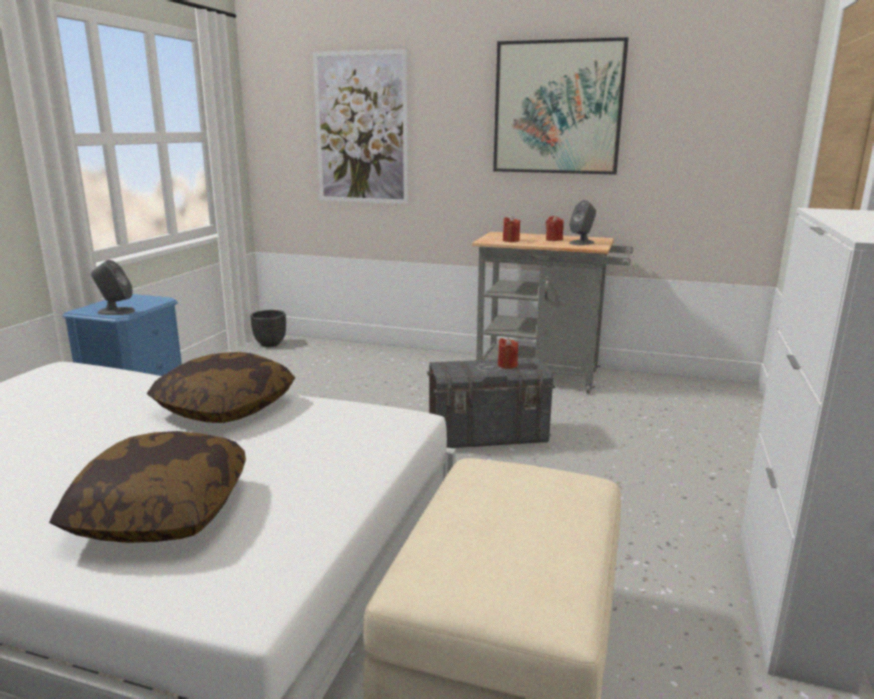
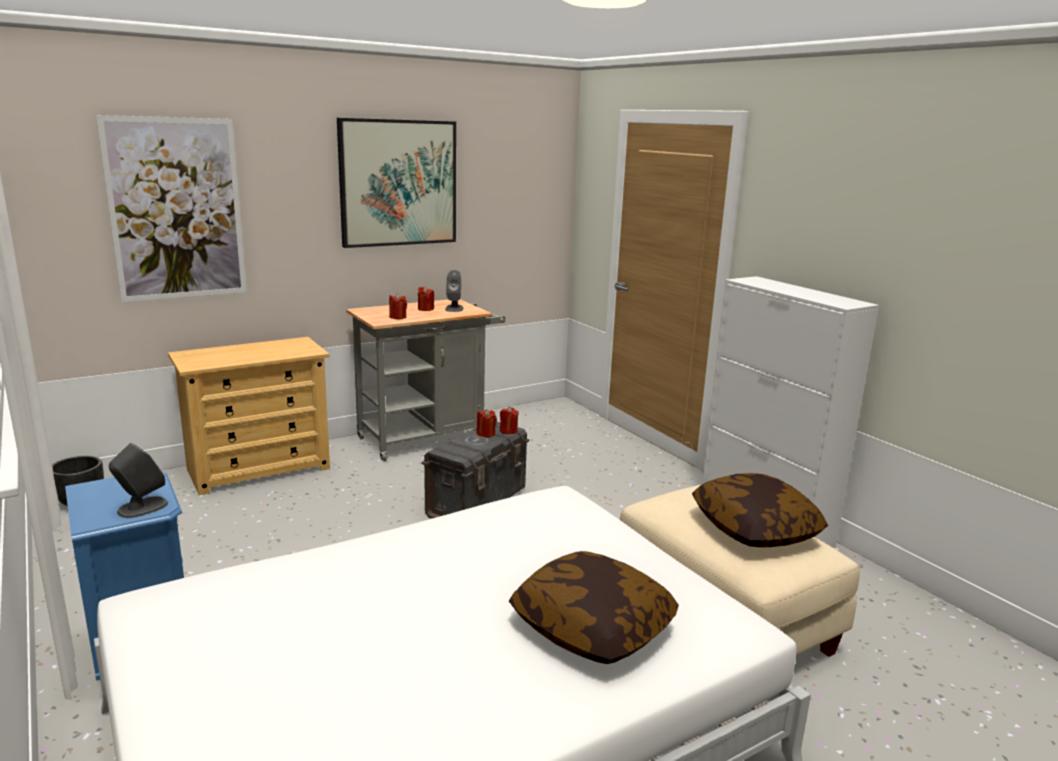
camera: 50 degrees left, 0 degrees up
pillow [147,352,295,423] -> pillow moved to [692,473,828,547]
none -> beige dresser [168,337,330,495]
none -> red candle [500,407,519,434]

